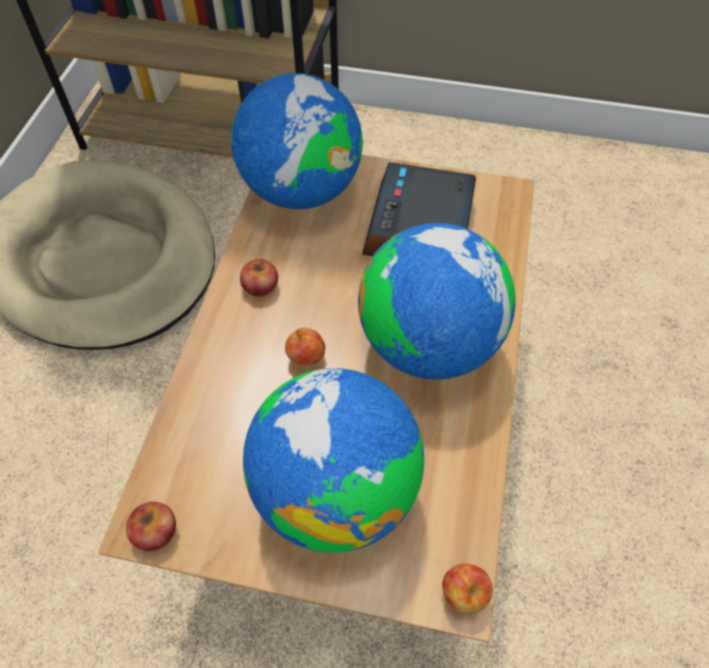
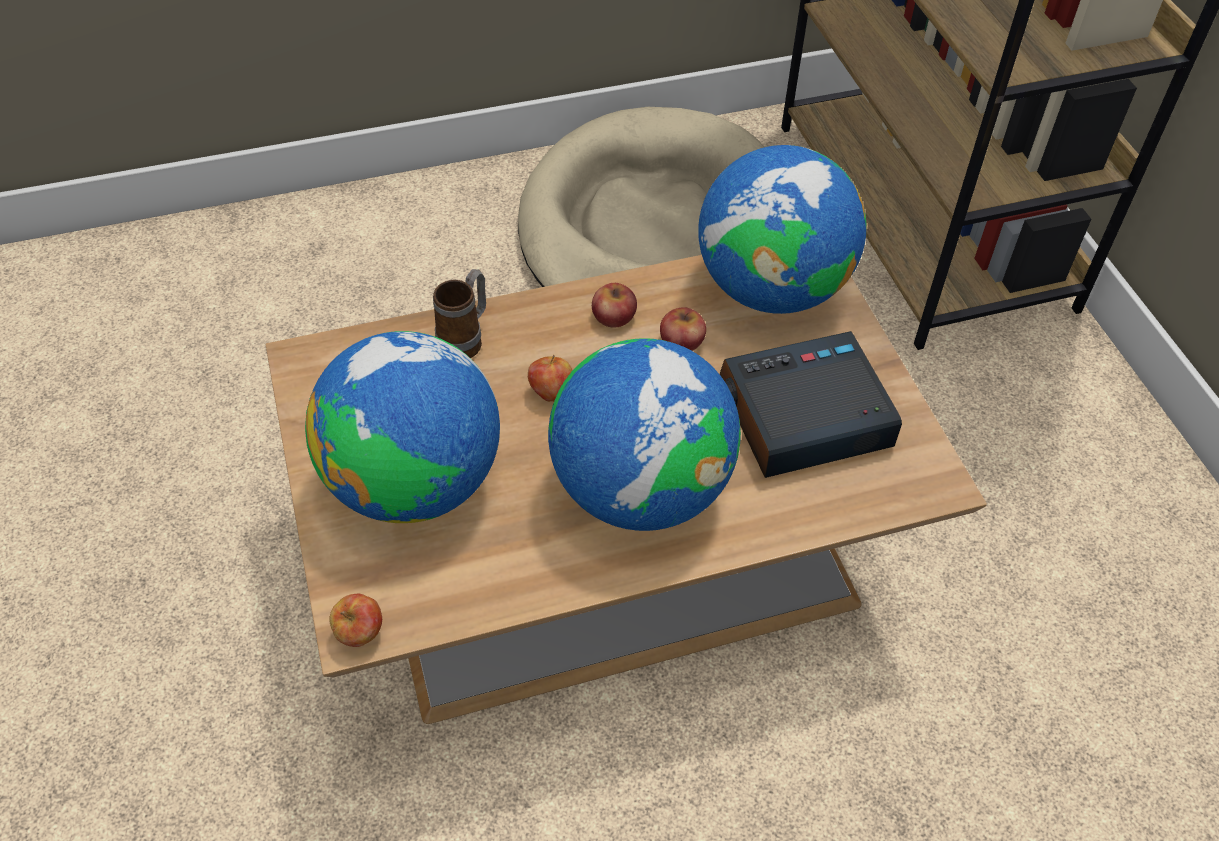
camera: 60 degrees right, 5 degrees down
apple [126,502,176,551] -> apple moved to [660,307,706,351]
none -> mug [433,269,486,358]

